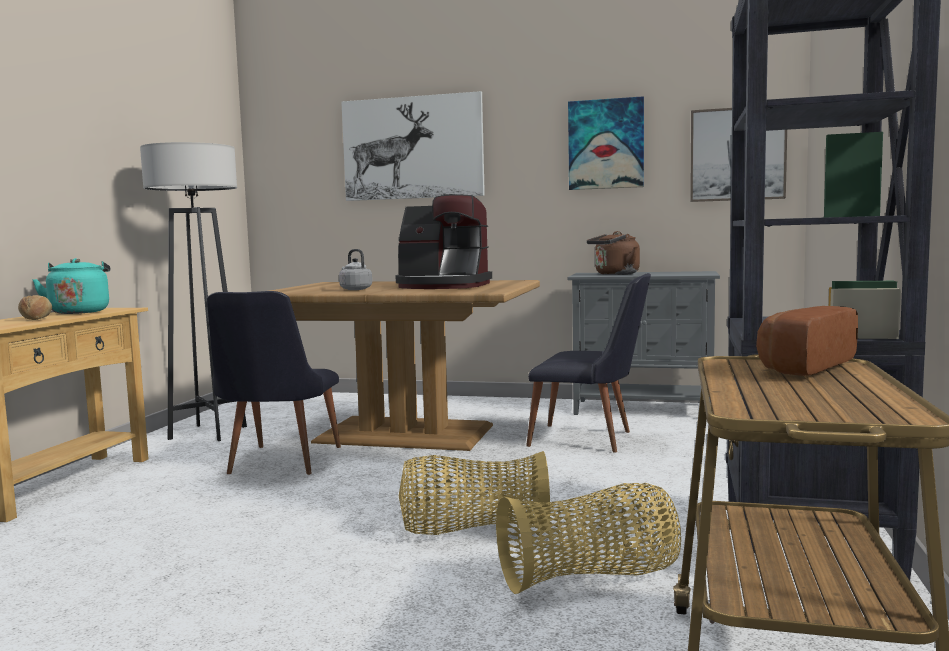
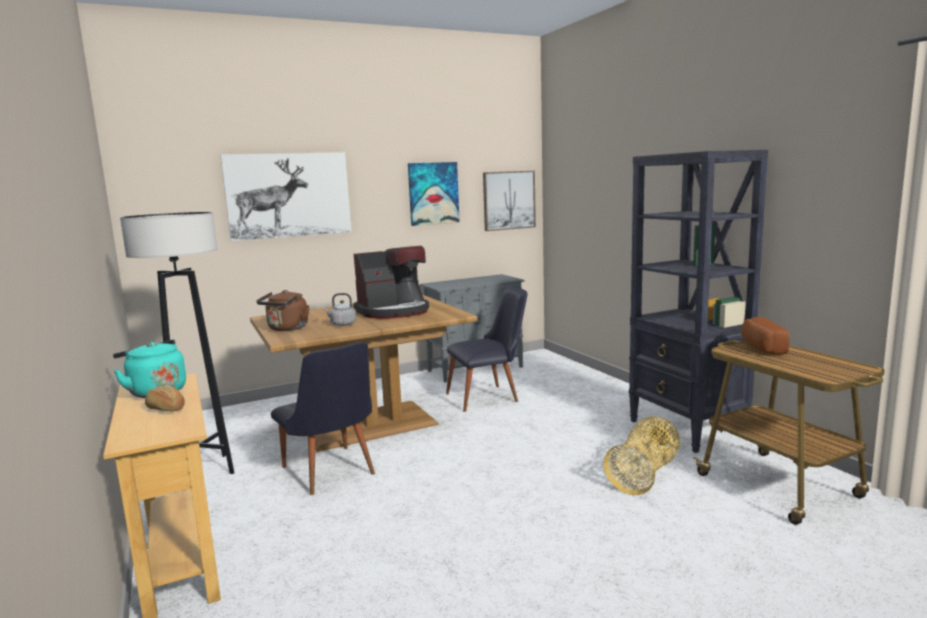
camera: 40 degrees left, 5 degrees up
basket [399,451,550,535] -> none
brown kettle [587,231,640,275] -> brown kettle moved to [256,290,310,331]

